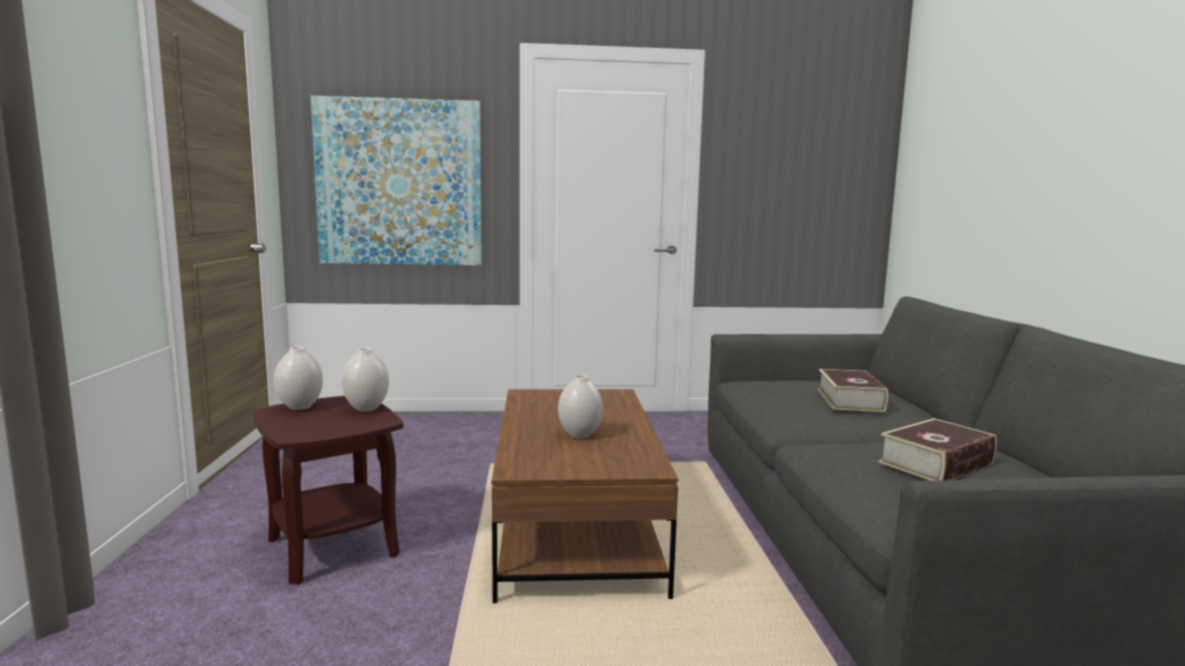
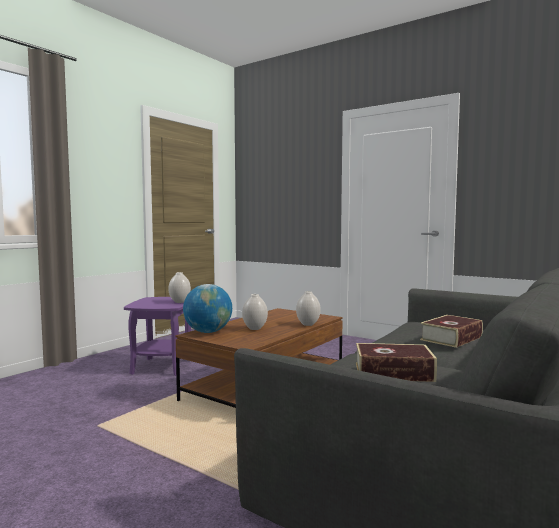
camera: 40 degrees right, 5 degrees down
brown side table [253,396,403,585] -> purple side table [124,297,191,376]
white vase [274,346,323,410] -> white vase moved to [296,291,321,326]
picture [311,96,482,266] -> none
none -> globe [183,284,232,333]

